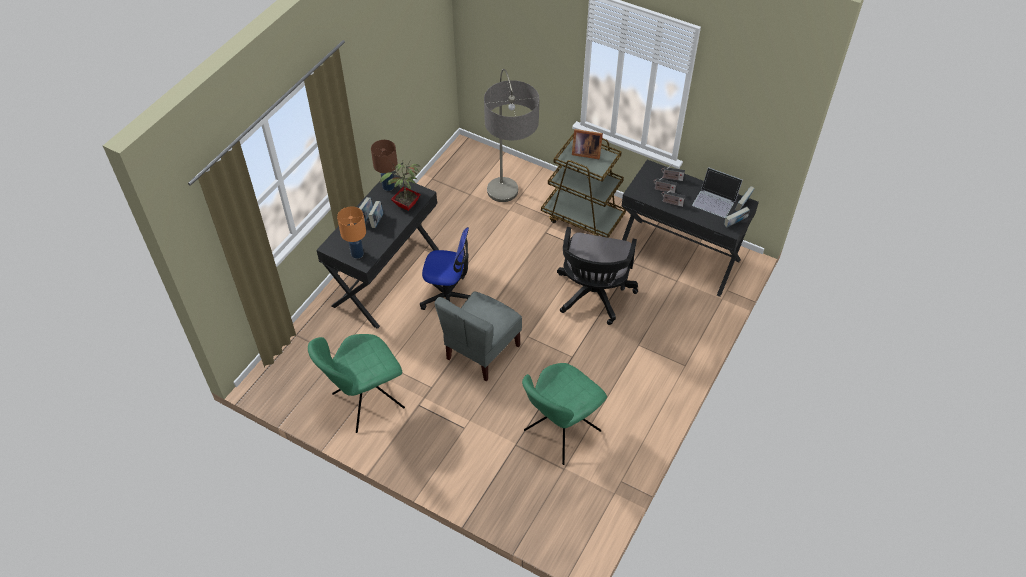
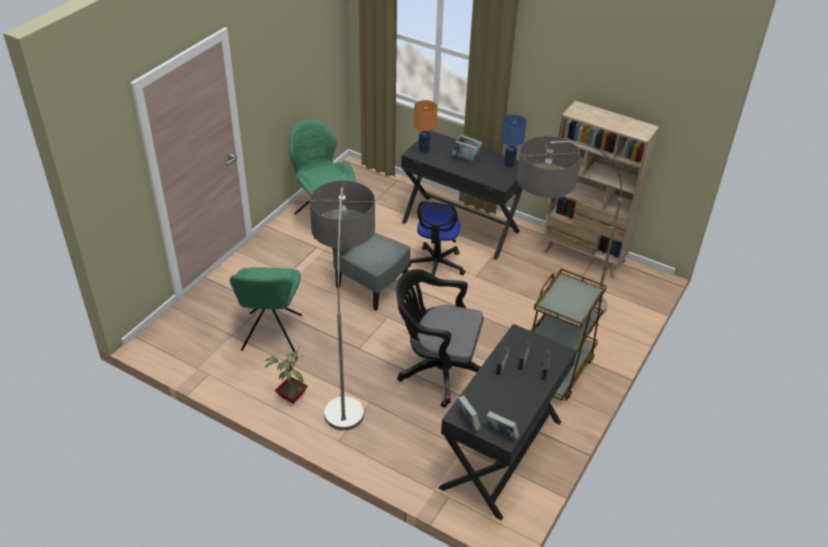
camera: 90 degrees right, 10 degrees down
brown table lamp [371,140,398,191] -> blue table lamp [501,114,527,168]
potted plant [380,160,421,211] -> potted plant moved to [265,346,308,404]
green chair [522,363,607,465] -> green chair turned 135 degrees counterclockwise [230,267,302,352]
picture frame [572,129,603,159] -> none
laptop [692,167,743,218] -> none
none -> floor lamp [310,180,375,430]
none -> beige bookcase [543,101,659,279]

